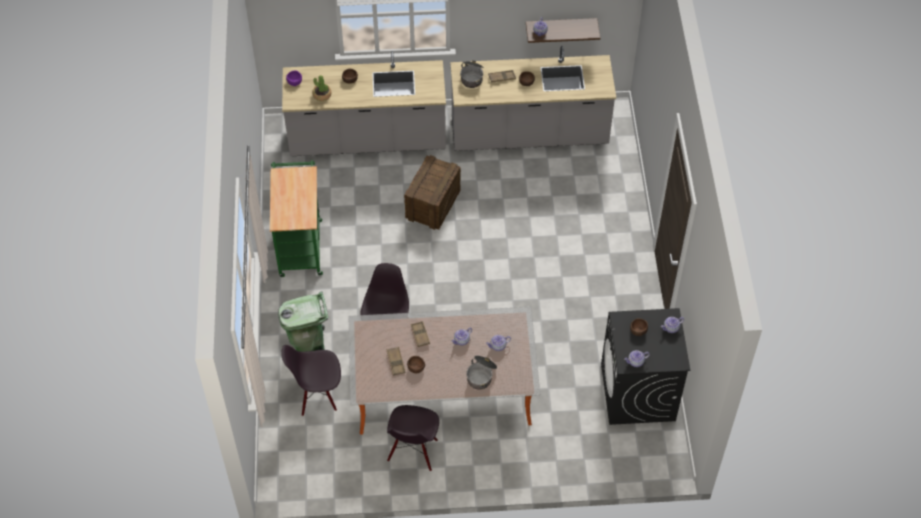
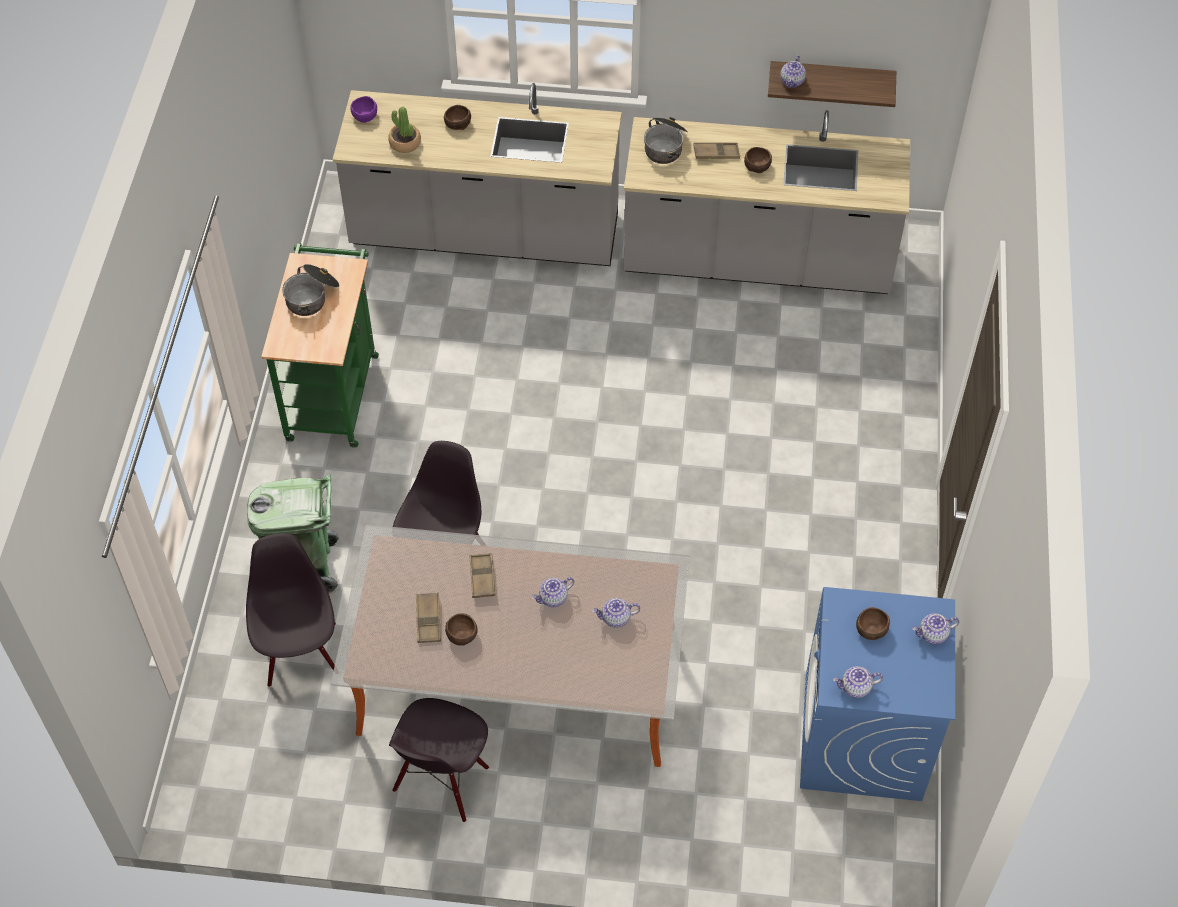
camera: 10 degrees right, 0 degrees up
black chair [281,345,341,416] -> black chair turned 75 degrees clockwise [246,533,336,687]
crate [404,155,461,230] -> none
cooking pot [466,356,497,390] -> cooking pot moved to [282,264,339,316]
black washing machine [601,308,690,425] -> blue washing machine [800,587,955,801]

